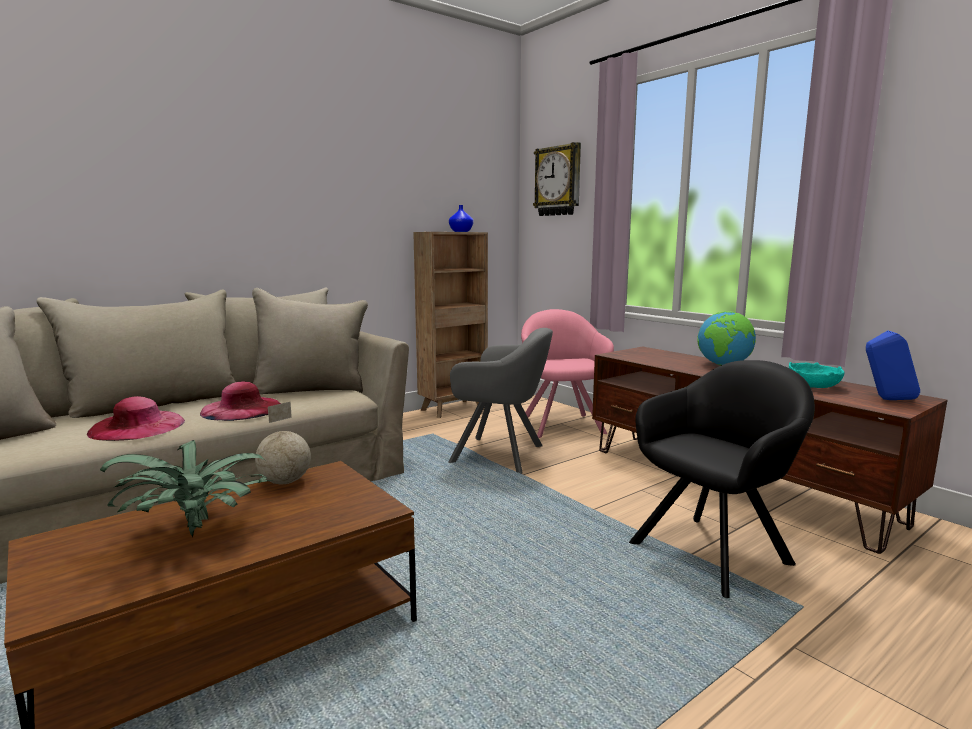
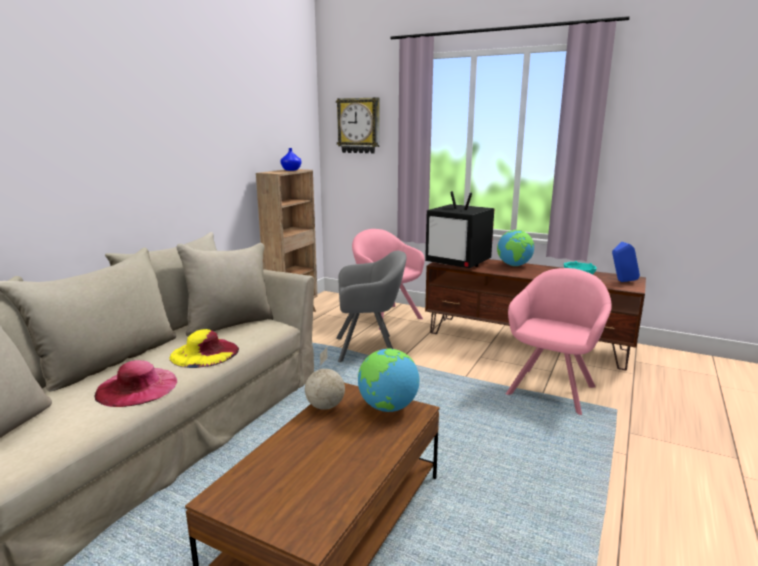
camera: 25 degrees left, 5 degrees up
potted plant [100,440,272,537] -> none
pink hat [200,381,281,421] -> yellow hat [169,329,239,368]
black armchair [629,360,815,598] -> pink armchair [506,268,612,415]
none -> globe [358,348,419,412]
none -> television [425,191,495,268]

